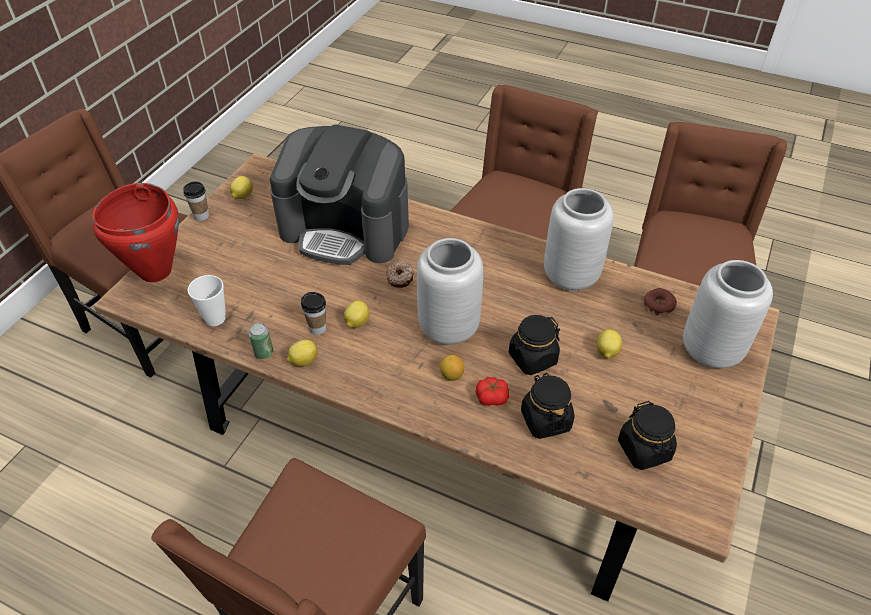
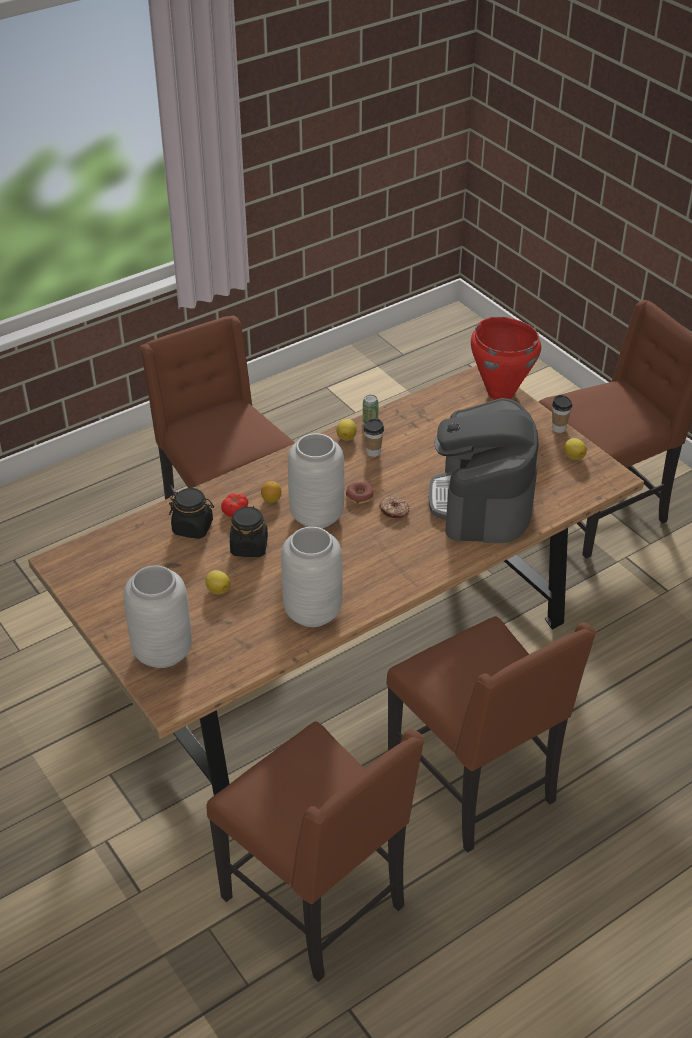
camera: 120 degrees right, 5 degrees down
cup [188,275,226,326] -> none
coffee machine [270,124,409,265] -> coffee machine turned 45 degrees counterclockwise [429,398,539,543]
lemon [344,300,370,328] -> none
black jar [618,401,677,470] -> none
donut [644,288,677,315] -> donut moved to [346,482,374,504]

